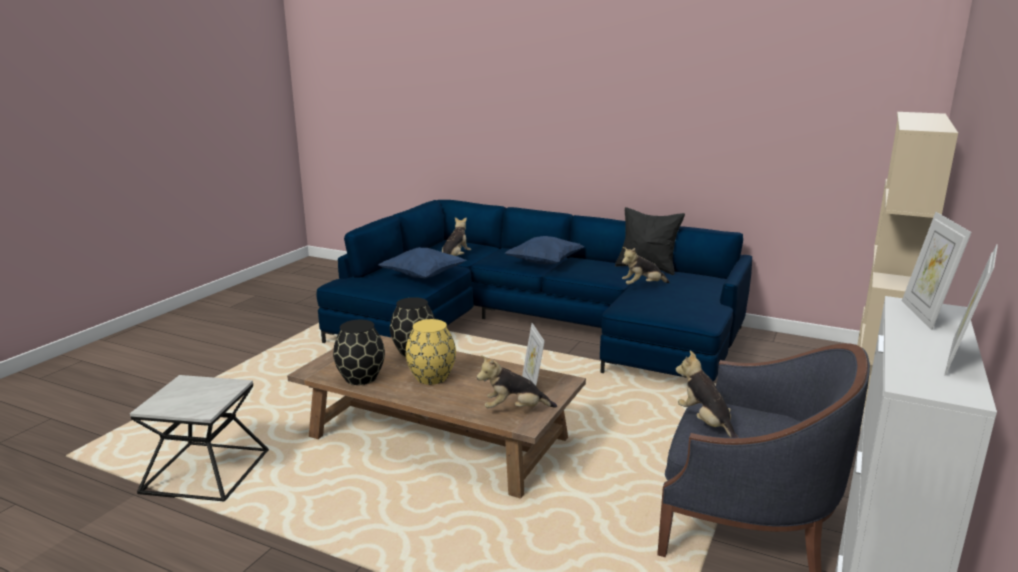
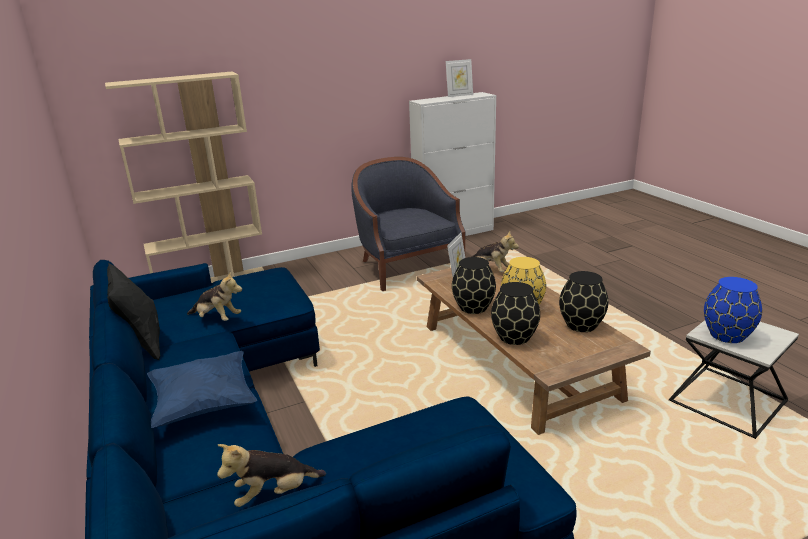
camera: 140 degrees left, 5 degrees up
blue pillow [379,247,467,279] -> none
plush toy [676,350,740,438] -> none
picture frame [902,212,972,330] -> none
none -> black vase [452,257,496,314]
none -> blue vase [704,277,762,343]

